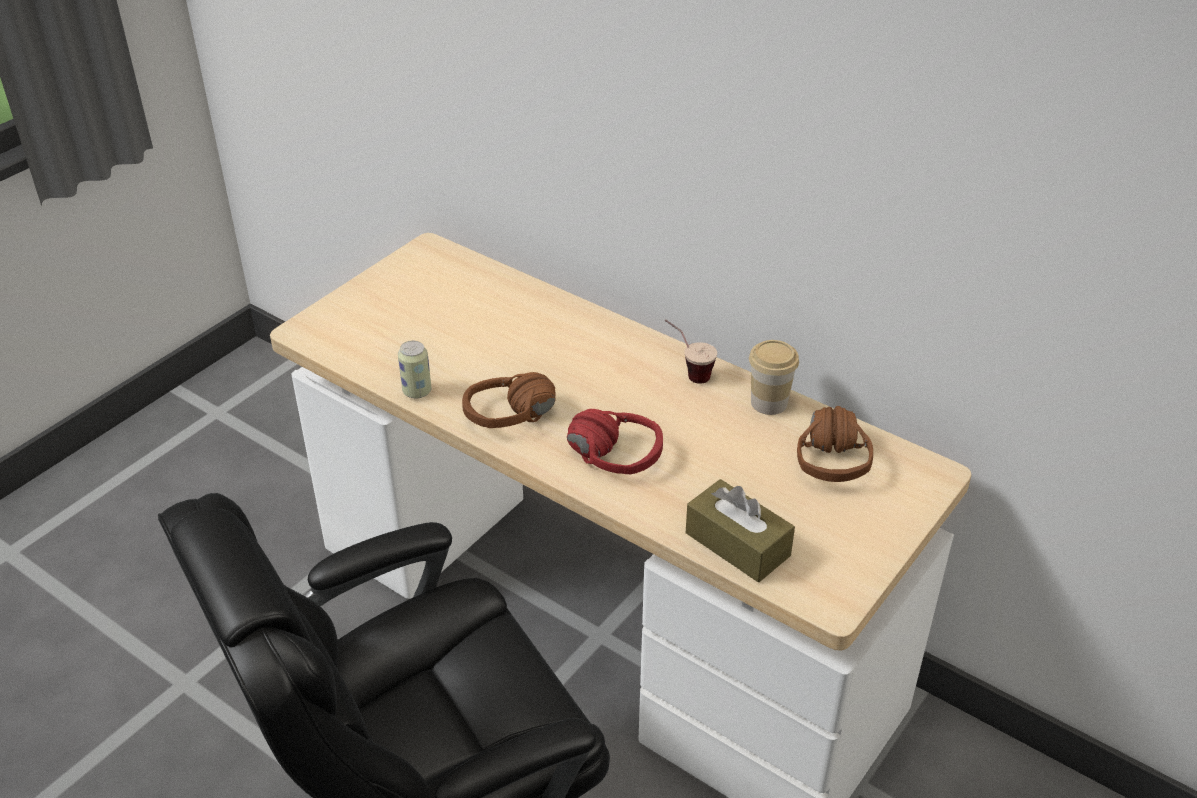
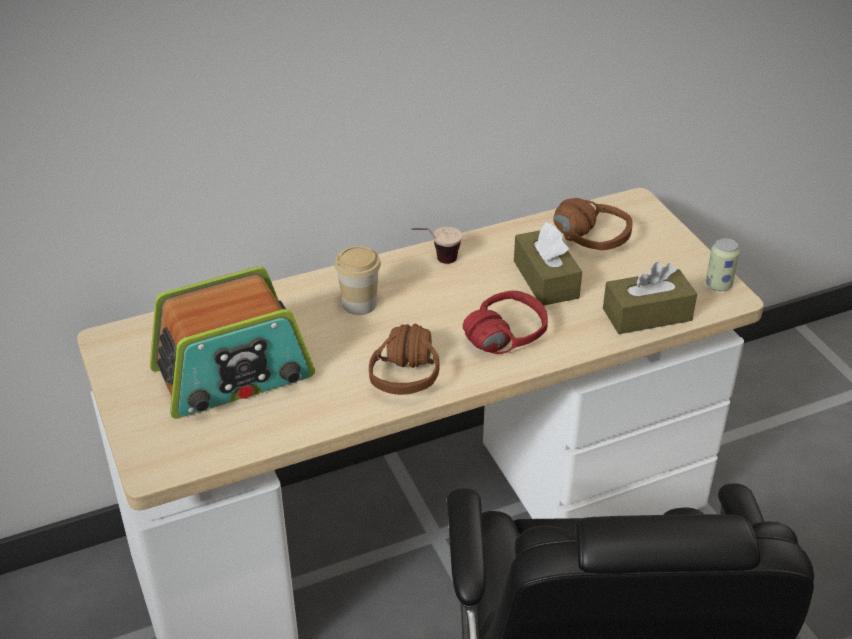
camera: 60 degrees left, 0 degrees up
can [398,341,431,398] -> can moved to [705,238,740,291]
cup [749,340,799,415] -> cup moved to [335,246,381,315]
none -> radio [150,266,315,419]
none -> brown tissue box [514,222,582,305]

